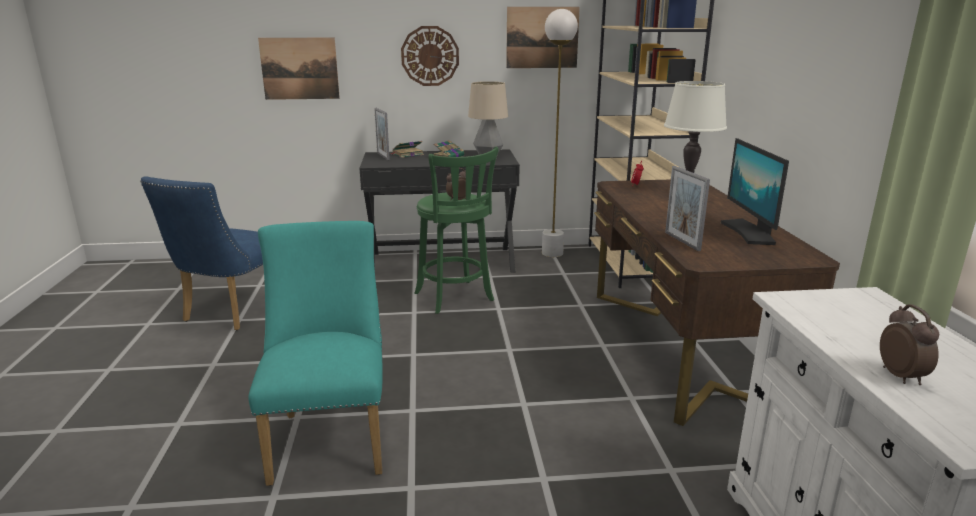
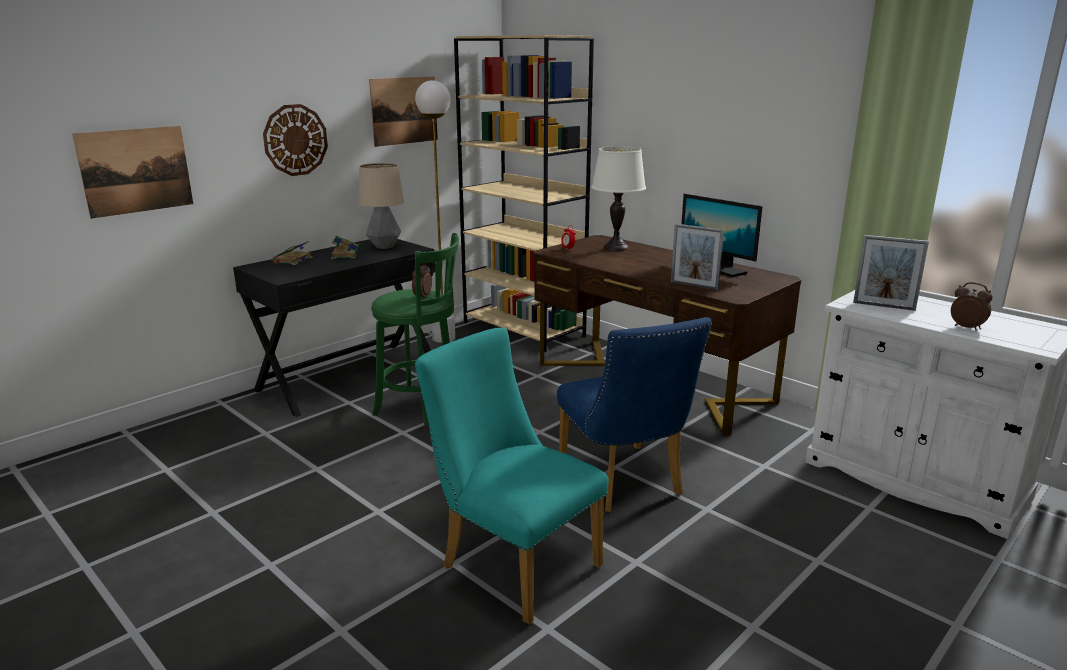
camera: 40 degrees left, 0 degrees up
blue chair [140,176,263,330] -> blue chair moved to [557,317,712,512]
picture frame [374,108,390,160] -> picture frame moved to [853,235,929,311]

